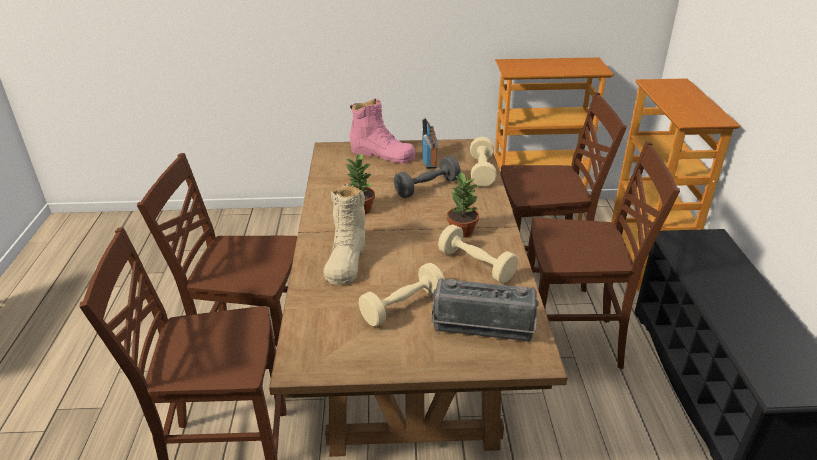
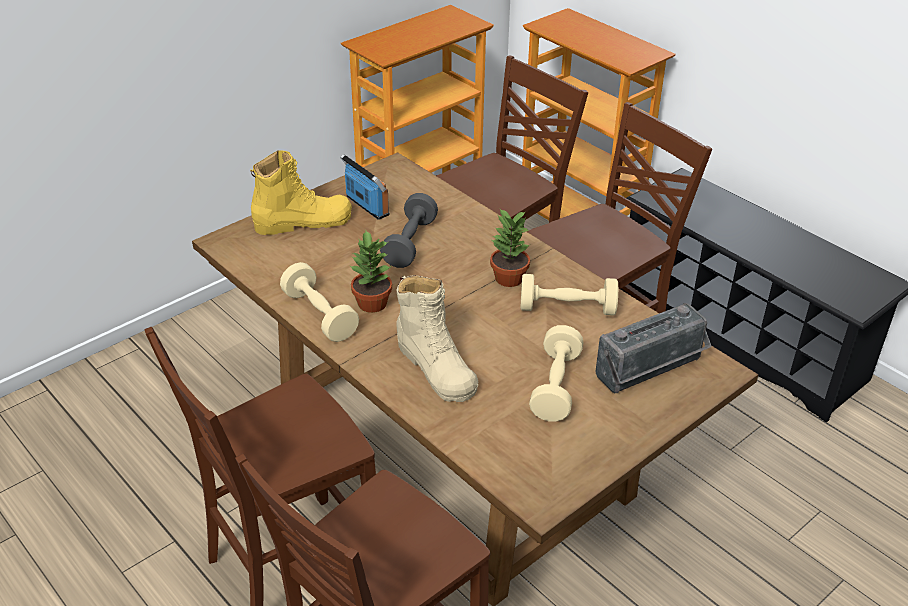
camera: 40 degrees left, 5 degrees up
pink boot [350,99,415,164] -> yellow boot [250,150,352,235]
beige dumbbell [470,137,497,187] -> beige dumbbell moved to [280,262,359,342]

